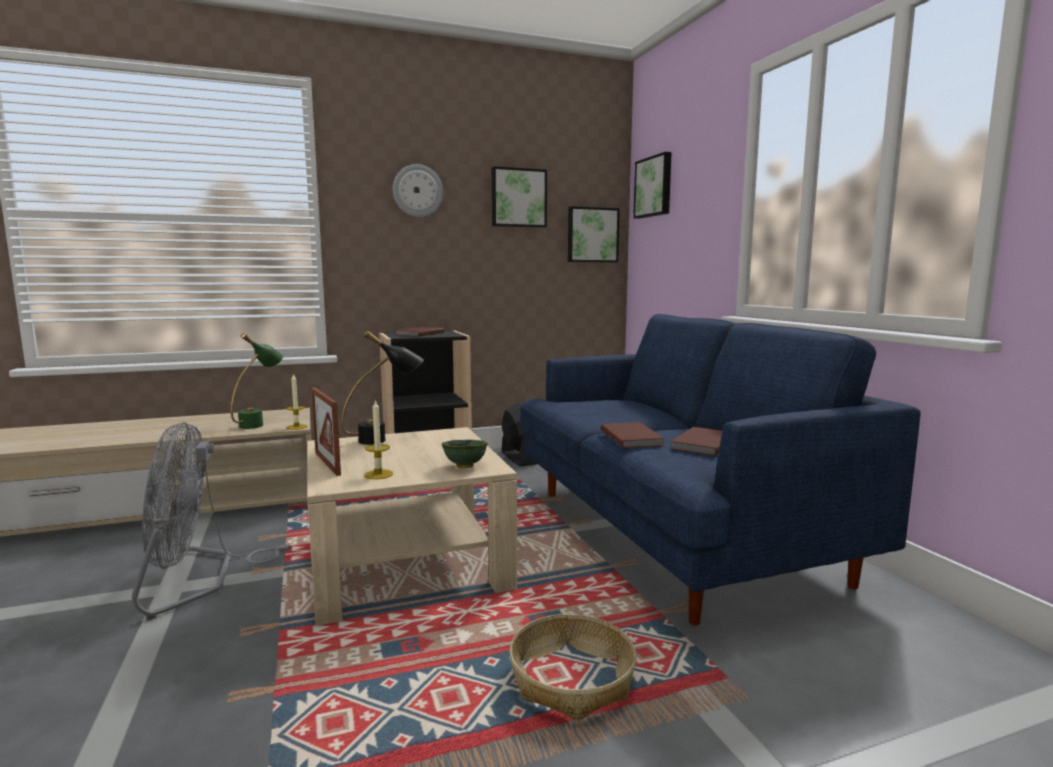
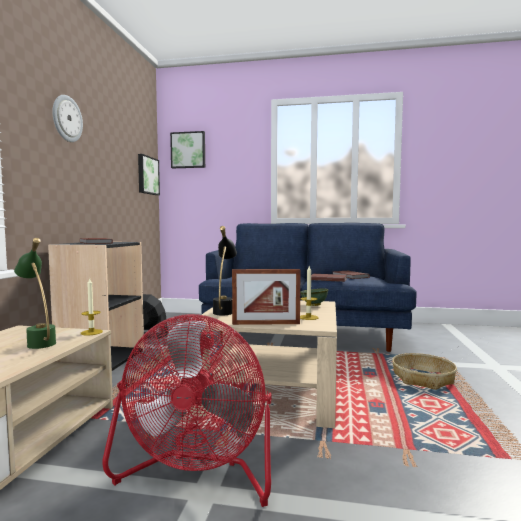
camera: 60 degrees left, 5 degrees down
grey fan [132,422,292,621] -> red fan [102,314,272,507]
picture [492,166,547,228] -> none

